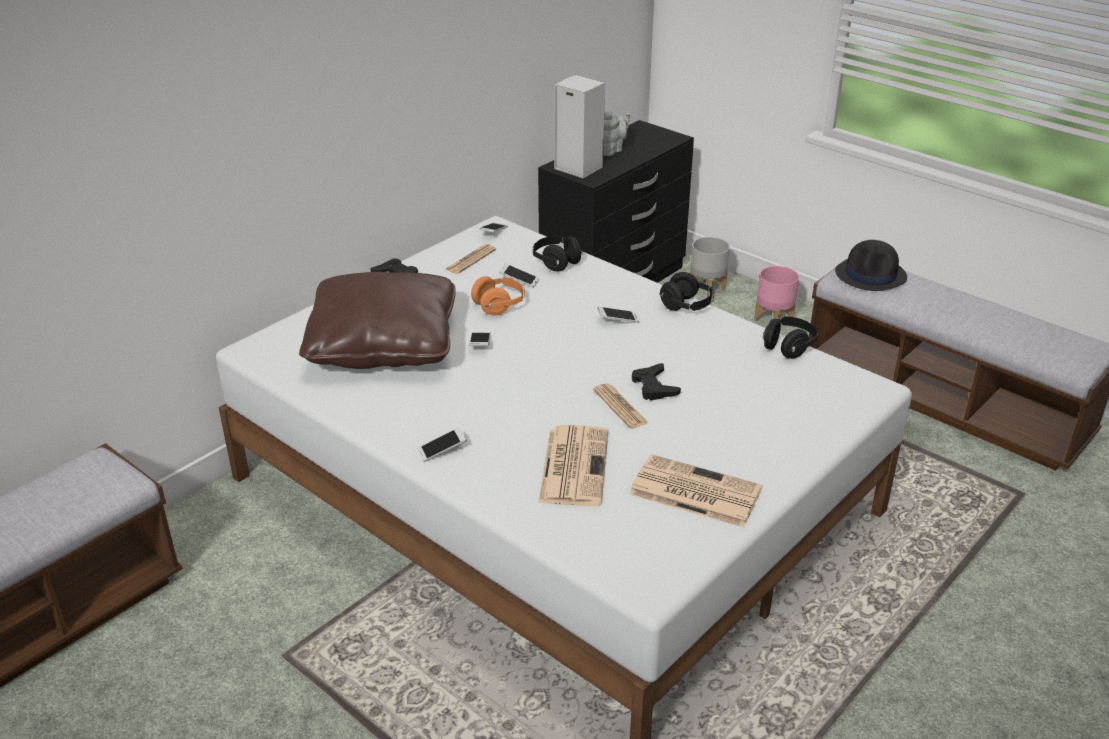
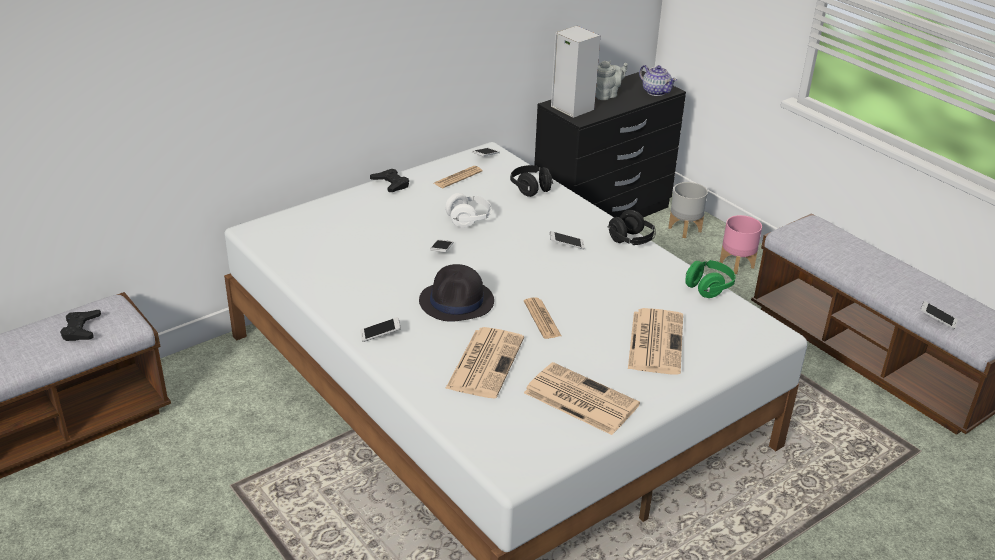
camera: 10 degrees right, 0 degrees up
brown pillow [299,272,456,369] -> none
orange headphones [471,276,525,315] -> white headphones [445,193,492,228]
phone [499,263,539,288] -> phone moved to [920,301,958,329]
black game controller [632,363,681,401] -> black game controller moved to [60,310,101,341]
black headphones [763,316,818,359] -> green headphones [685,260,735,298]
black hat [835,240,907,291] -> black hat moved to [419,264,494,322]
none -> newspaper [628,308,683,375]
none -> teapot [639,65,677,96]

